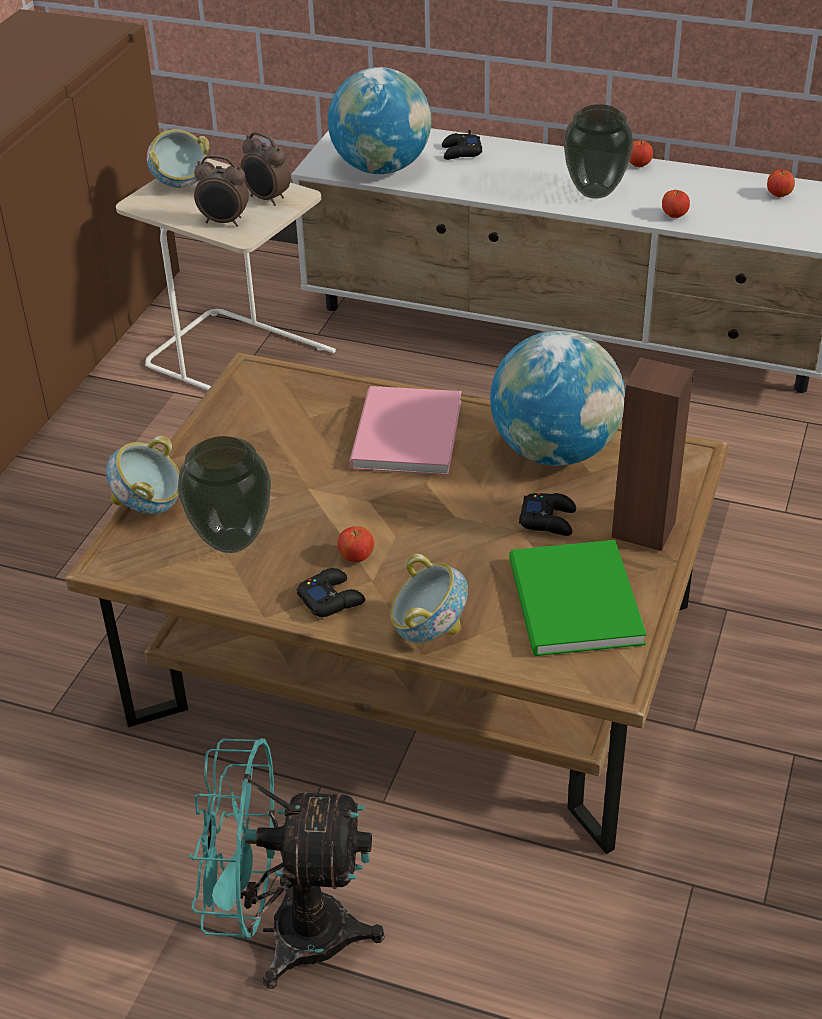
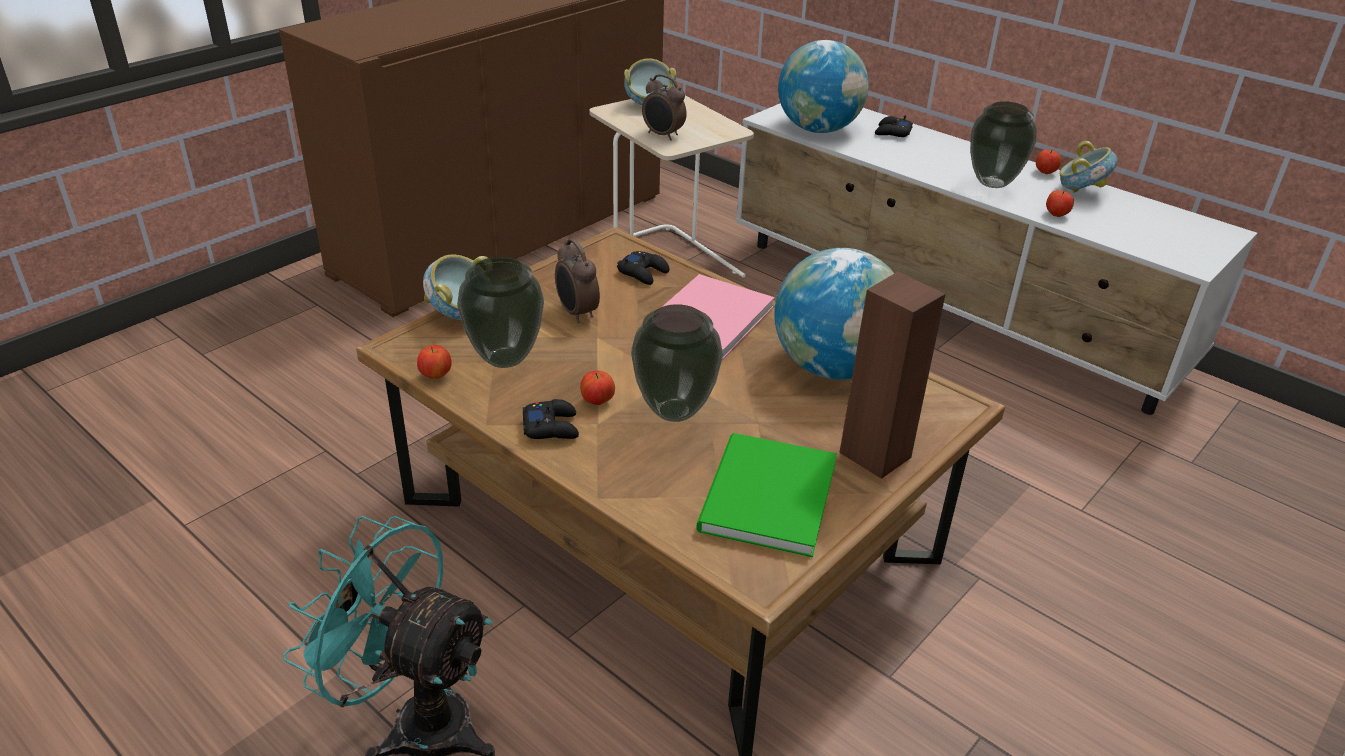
camera: 20 degrees right, 5 degrees down
alarm clock [240,132,291,206] -> alarm clock moved to [555,239,600,323]
bowl [390,554,468,643] -> bowl moved to [1059,141,1118,193]
black game controller [519,493,576,536] -> black game controller moved to [617,251,669,285]
apple [767,169,795,197] -> apple moved to [417,345,452,379]
none -> vase [631,304,723,422]

